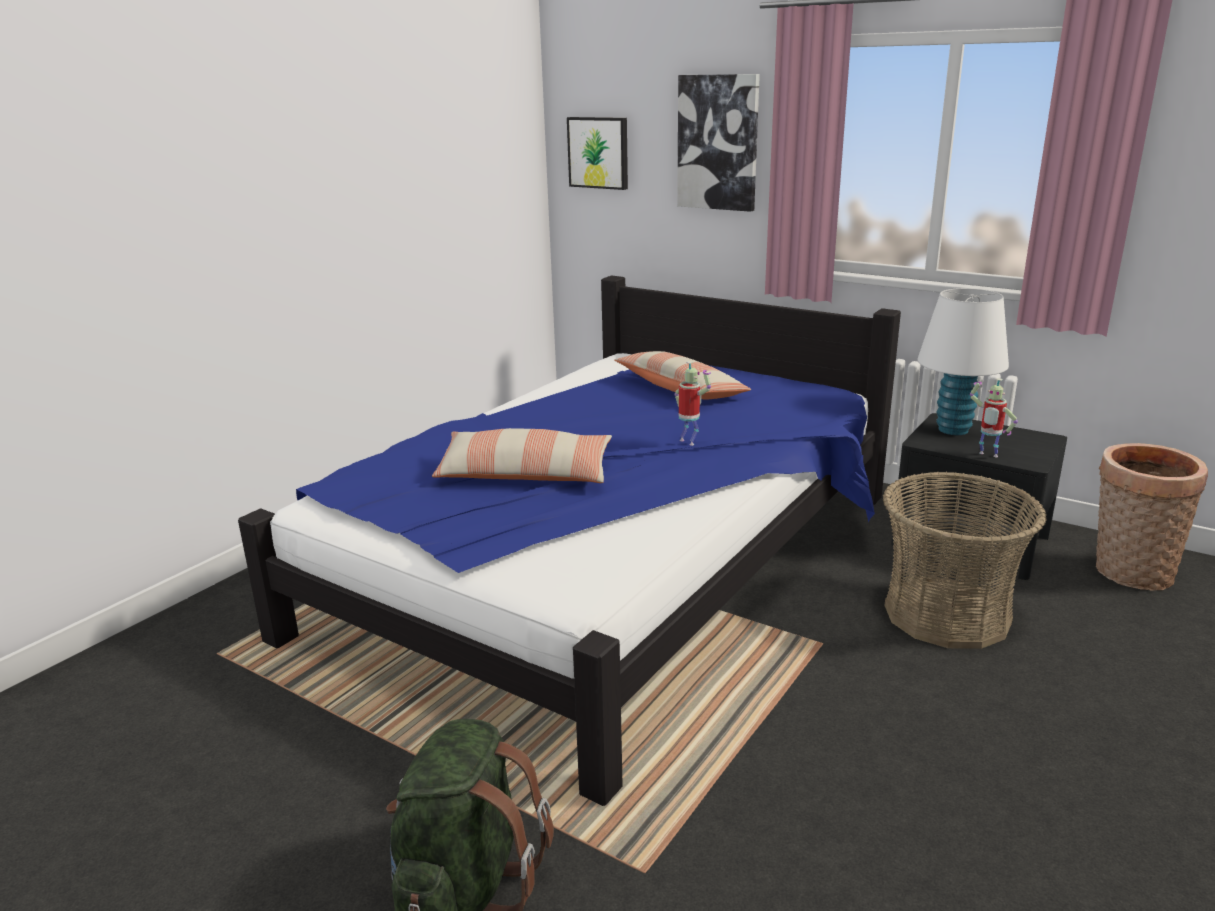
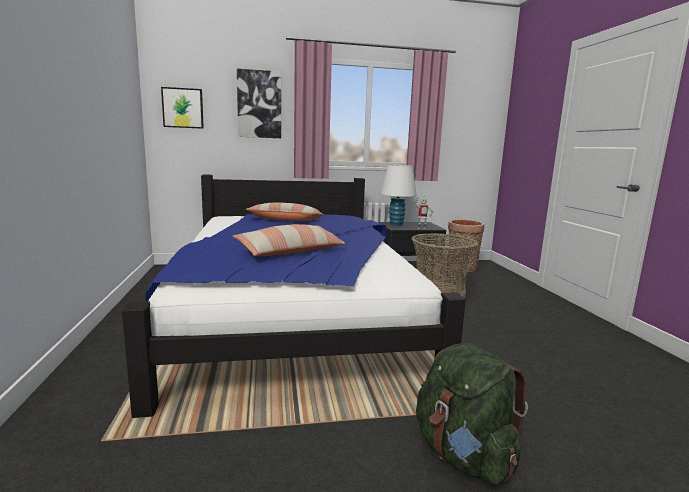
camera: 45 degrees left, 10 degrees down
toy robot [675,361,711,446] -> none

